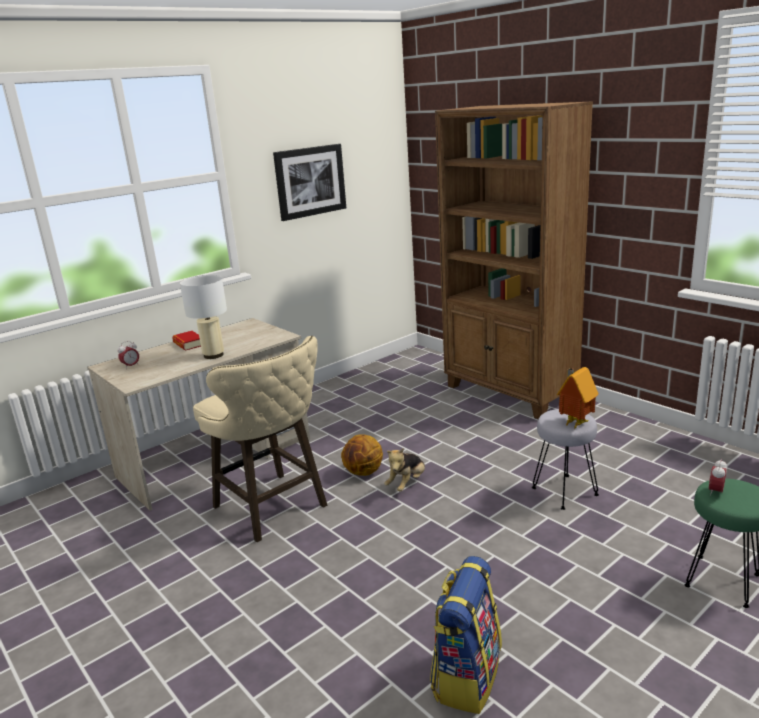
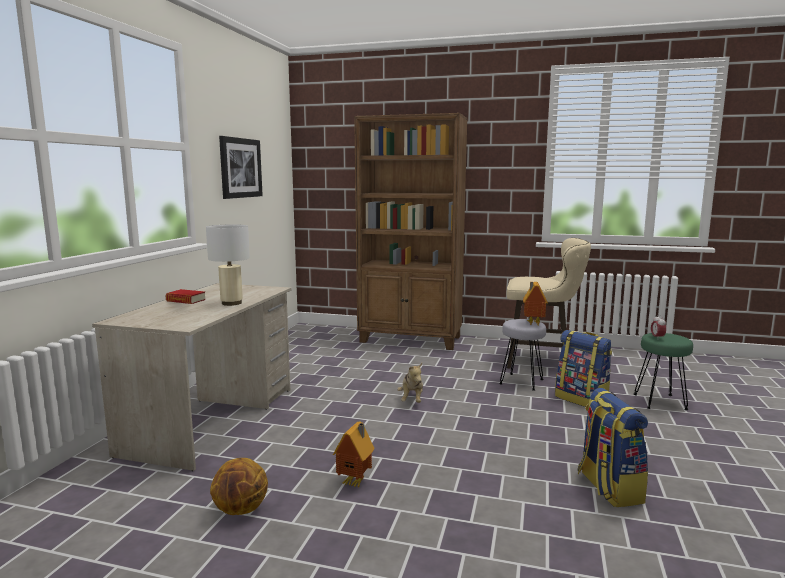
camera: 35 degrees left, 10 degrees down
alarm clock [118,341,139,368] -> none
beige stool [193,336,327,542] -> beige stool moved to [507,238,591,369]
basketball [341,434,383,476] -> basketball moved to [210,458,268,515]
none -> toy house [333,422,375,487]
none -> backpack [555,330,612,407]

